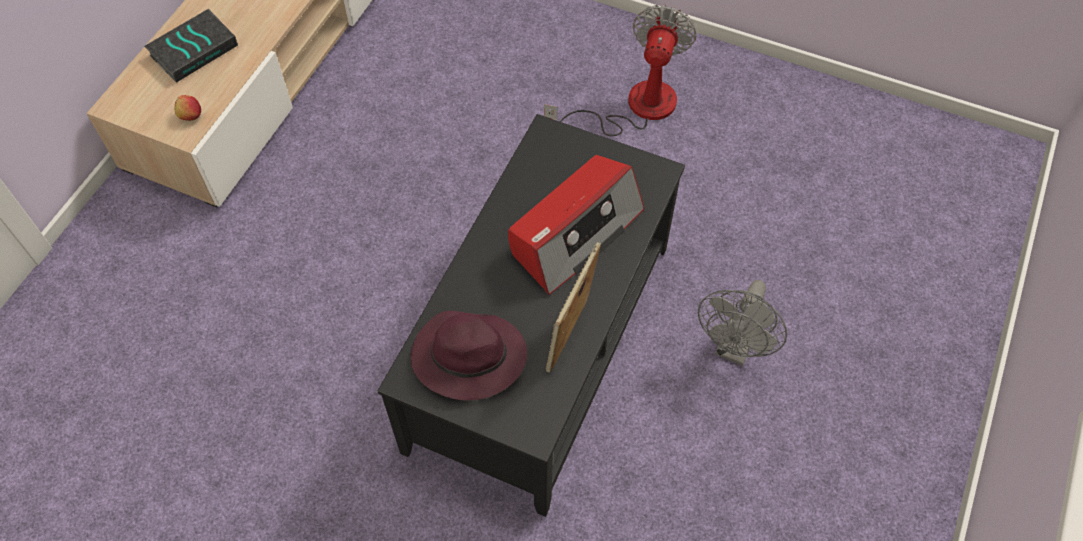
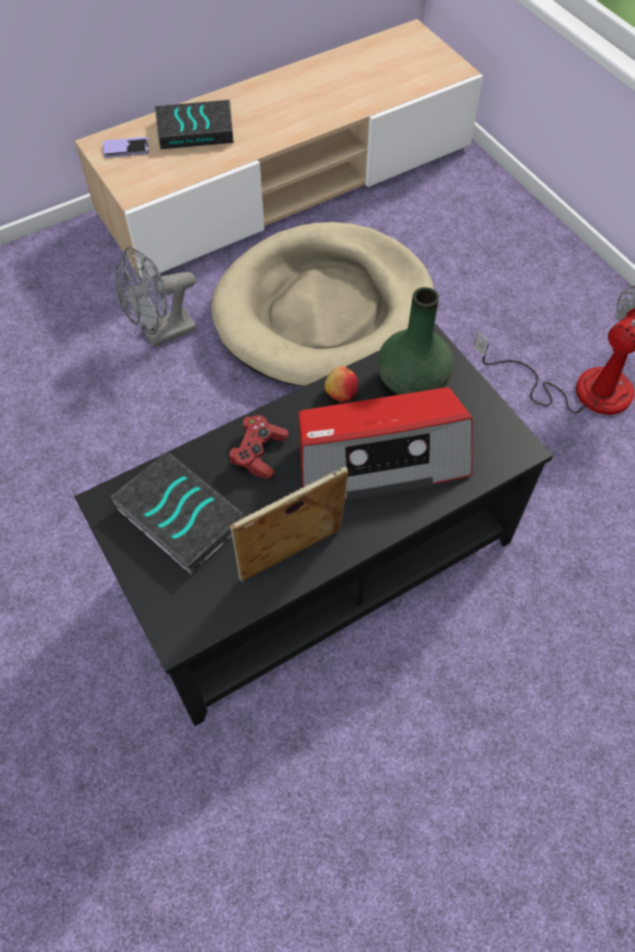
camera: 35 degrees right, 0 degrees up
apple [174,95,201,121] -> apple moved to [325,366,358,402]
purple hat [411,311,527,401] -> book [110,451,244,574]
grey fan [698,280,787,366] -> grey fan moved to [115,247,197,348]
none -> phone [103,137,149,158]
none -> beige dog bed [211,222,434,387]
none -> red game controller [227,415,289,479]
none -> green vase [377,287,454,395]

